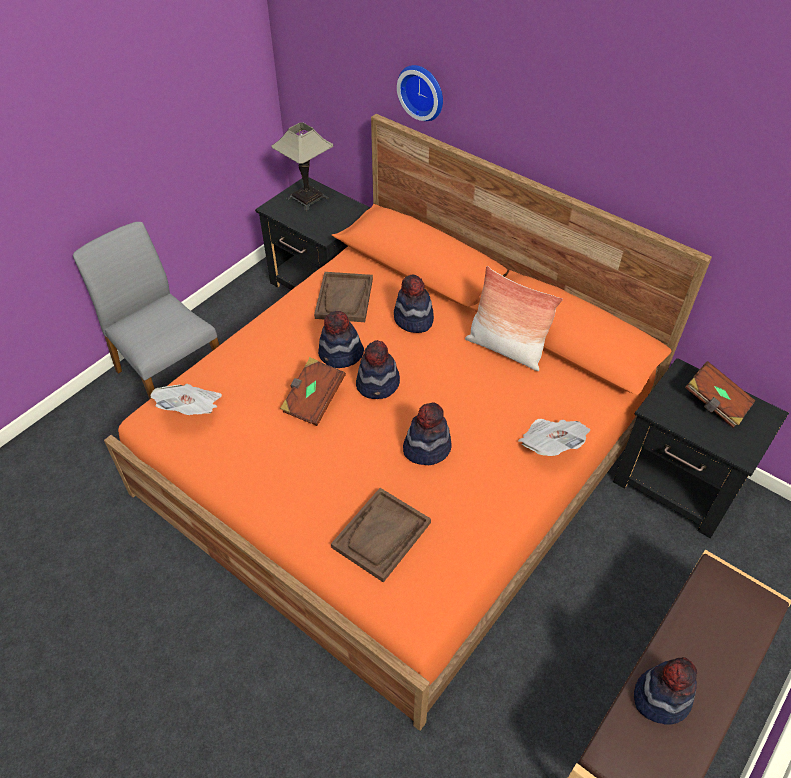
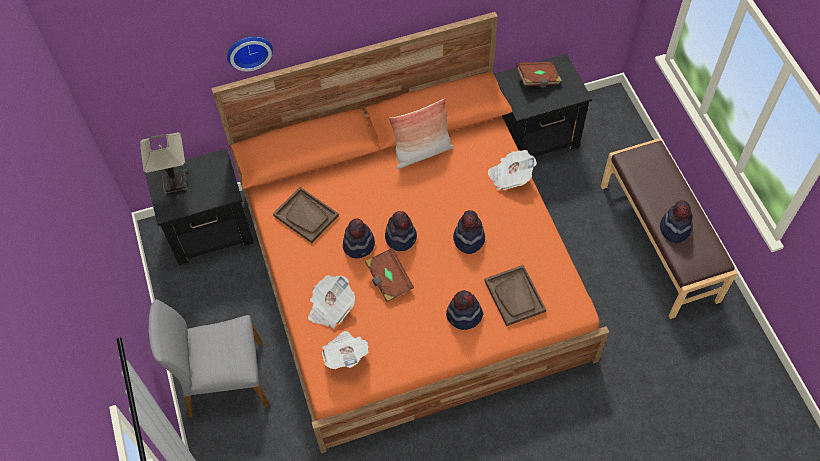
camera: 55 degrees left, 10 degrees up
hat [394,275,434,333] -> hat moved to [446,290,483,330]
none -> newspaper [308,275,355,328]

